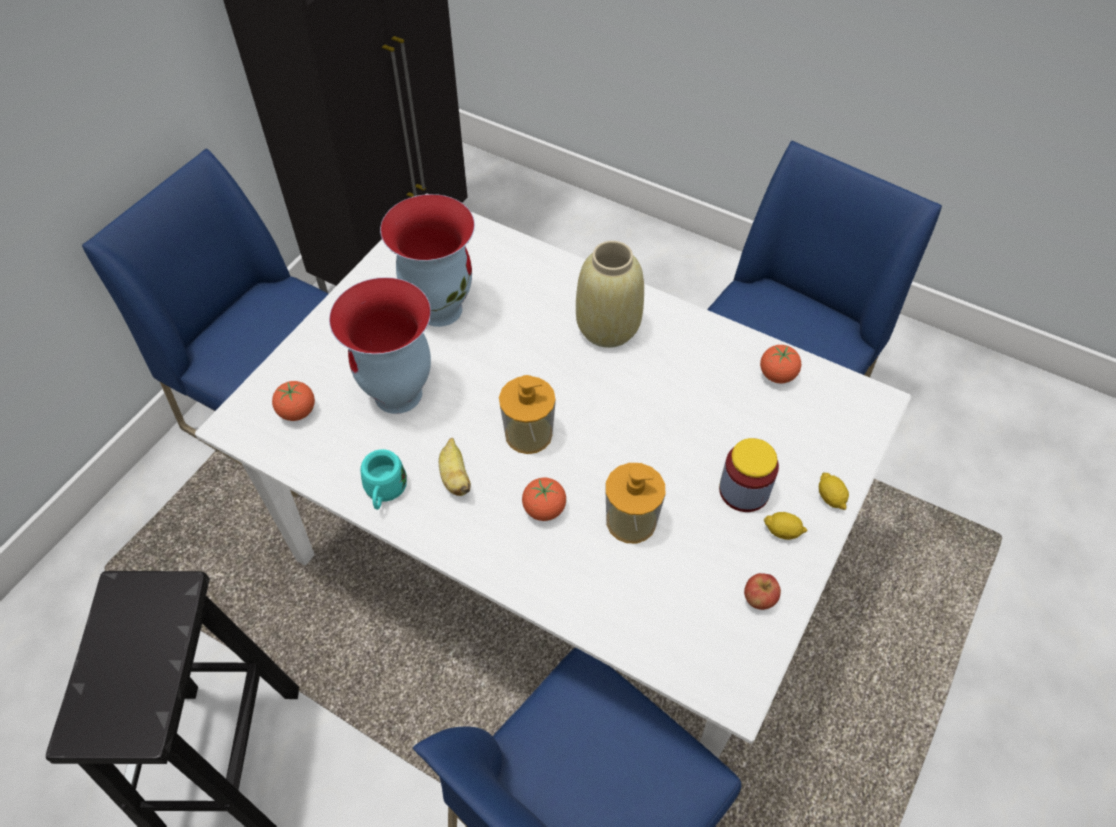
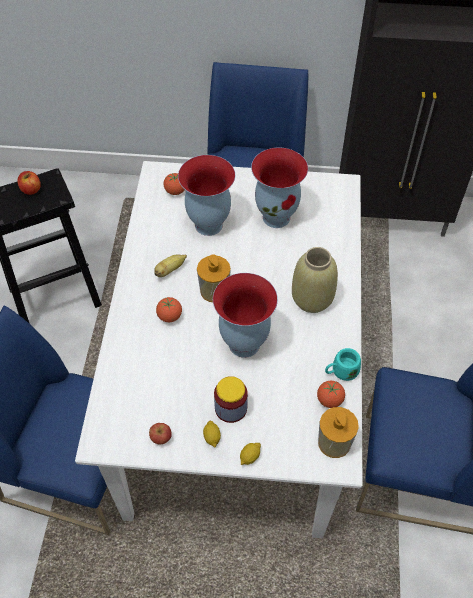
camera: 65 degrees right, 0 degrees up
turquoise mug [360,449,407,510] -> turquoise mug moved to [325,348,361,381]
soap dispenser [606,463,665,544] -> soap dispenser moved to [318,407,359,458]
none -> apple [17,171,41,195]
none -> vase [213,273,278,358]

